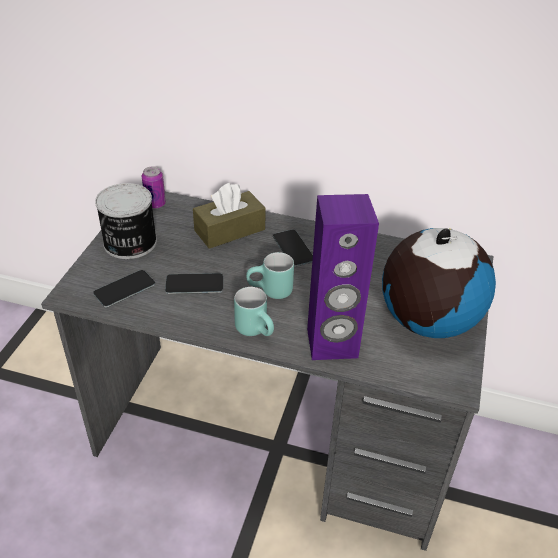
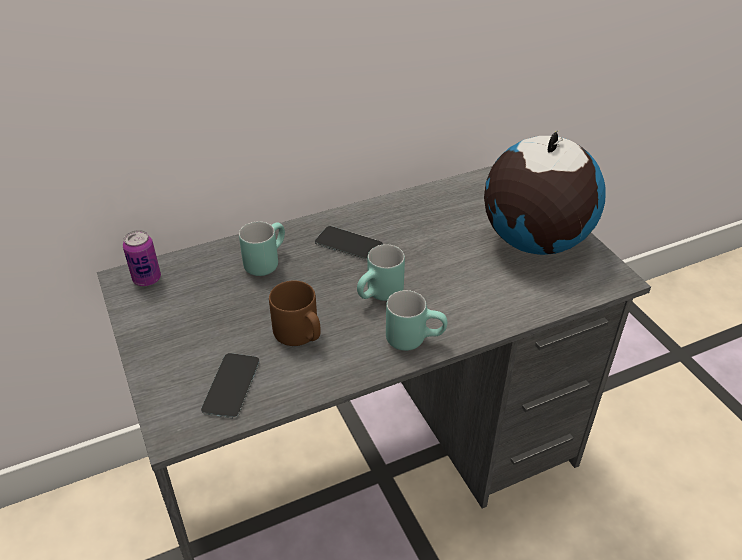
camera: 40 degrees left, 0 degrees up
can [95,183,157,259] -> none
phone [165,273,223,294] -> brown mug [269,280,321,346]
brown tissue box [193,183,266,249] -> turquoise mug [239,221,285,276]
purple speaker [307,194,379,360] -> none

